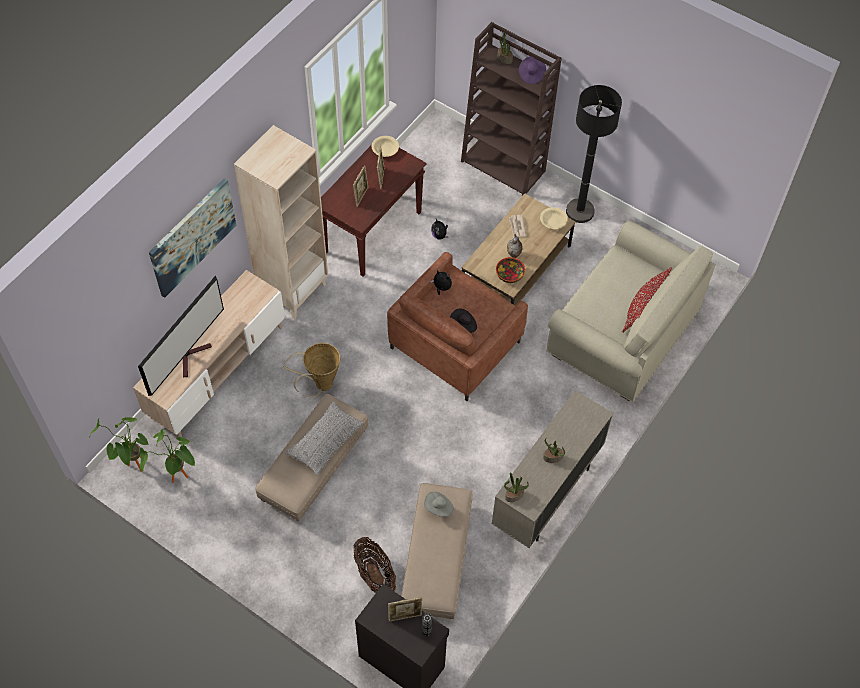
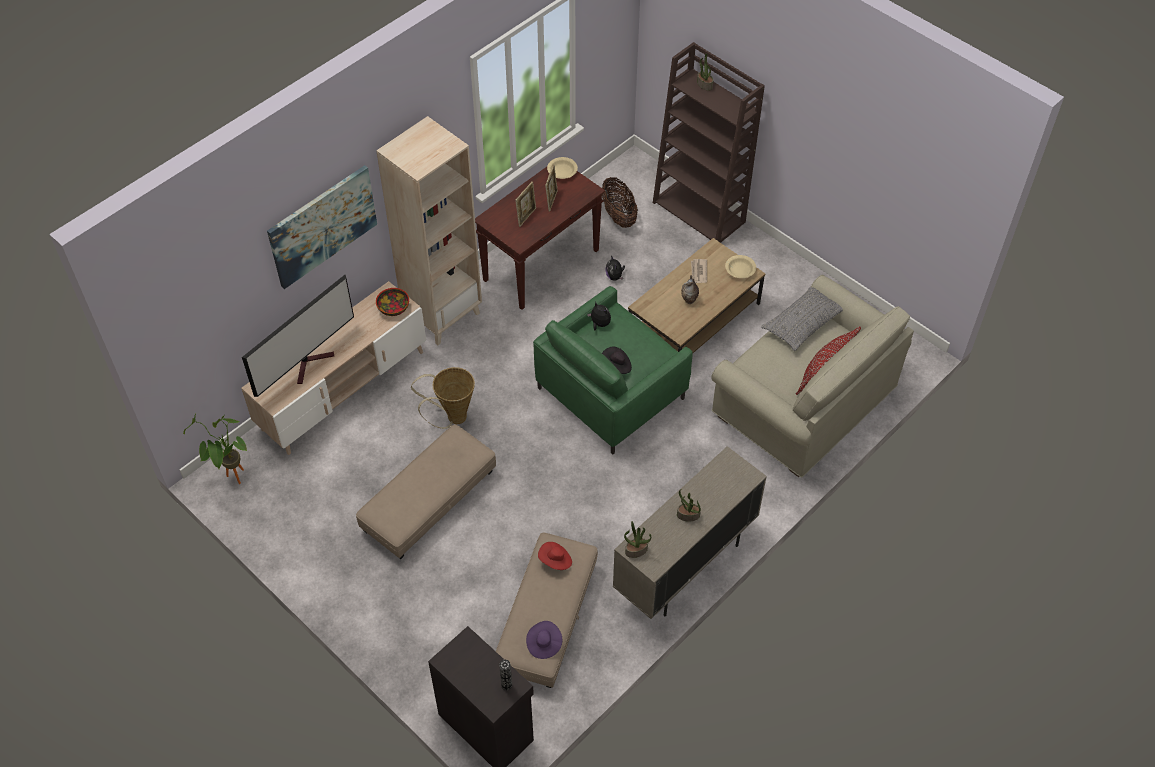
camera: 10 degrees right, 5 degrees down
potted plant [140,429,195,483] -> none
grey pillow [286,402,364,475] -> grey pillow moved to [761,286,843,351]
basket [354,537,396,593] -> basket moved to [602,177,638,228]
brown armchair [387,252,528,401] -> green armchair [533,286,693,454]
picture frame [388,597,422,622] -> none
grey hat [424,492,454,517] -> red hat [538,542,572,570]
bowl [496,257,525,283] -> bowl moved to [376,288,409,316]
purple hat [519,56,546,84] -> purple hat moved to [526,621,562,659]
black floor lamp [566,85,622,223] -> none

